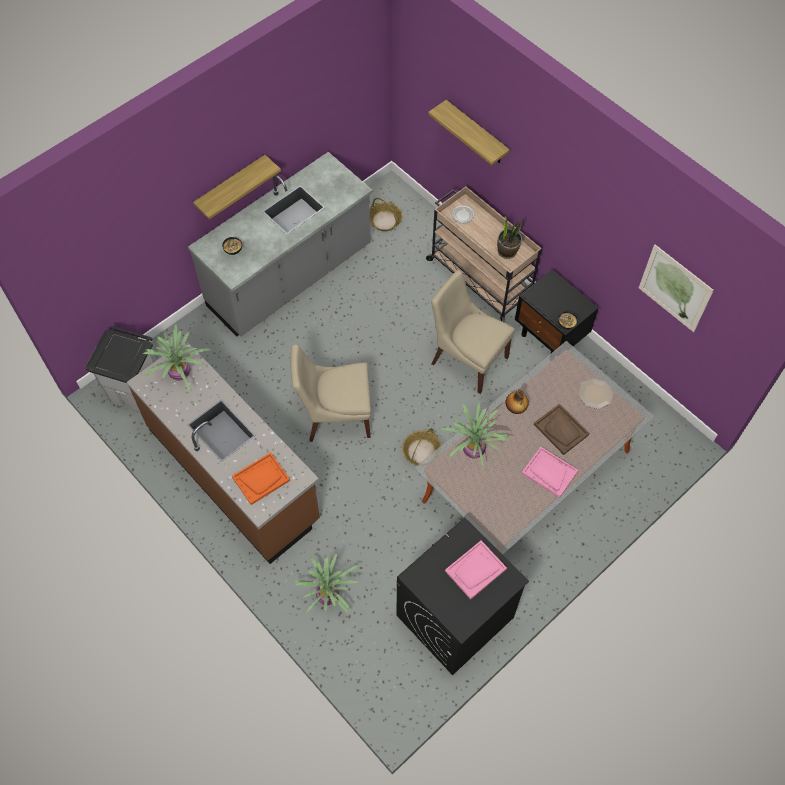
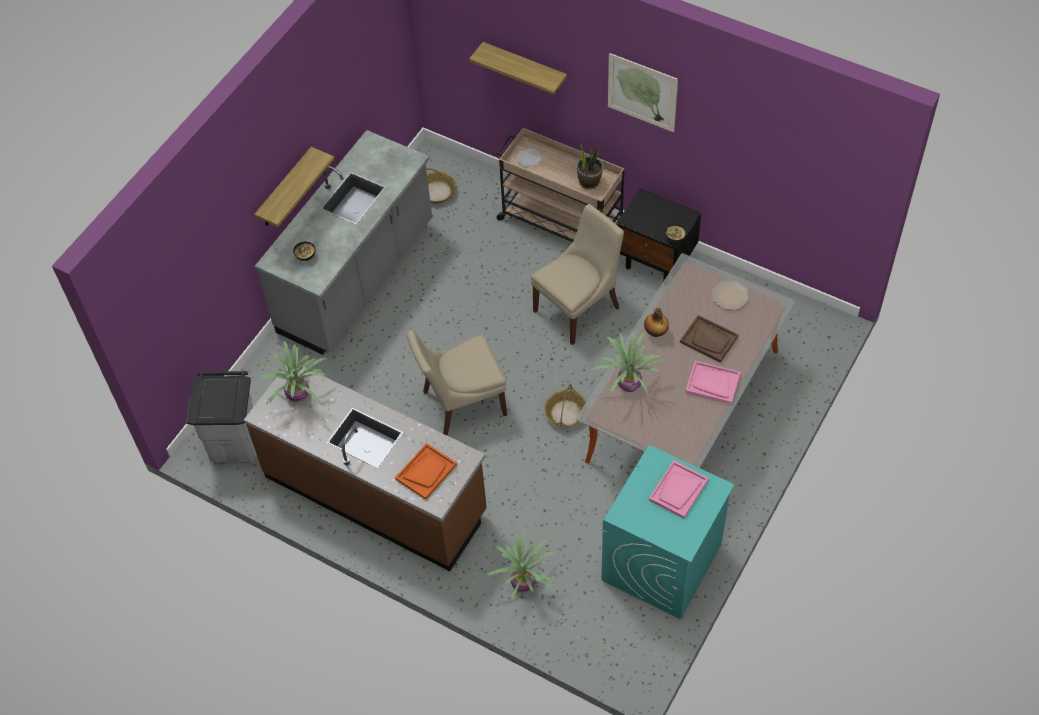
camera: 15 degrees left, 5 degrees down
black washing machine [396,518,529,675] -> turquoise washing machine [602,445,734,620]
beige chair [431,270,515,394] -> beige chair turned 120 degrees clockwise [531,204,624,345]
picture [639,245,714,332] -> picture moved to [608,53,678,132]

